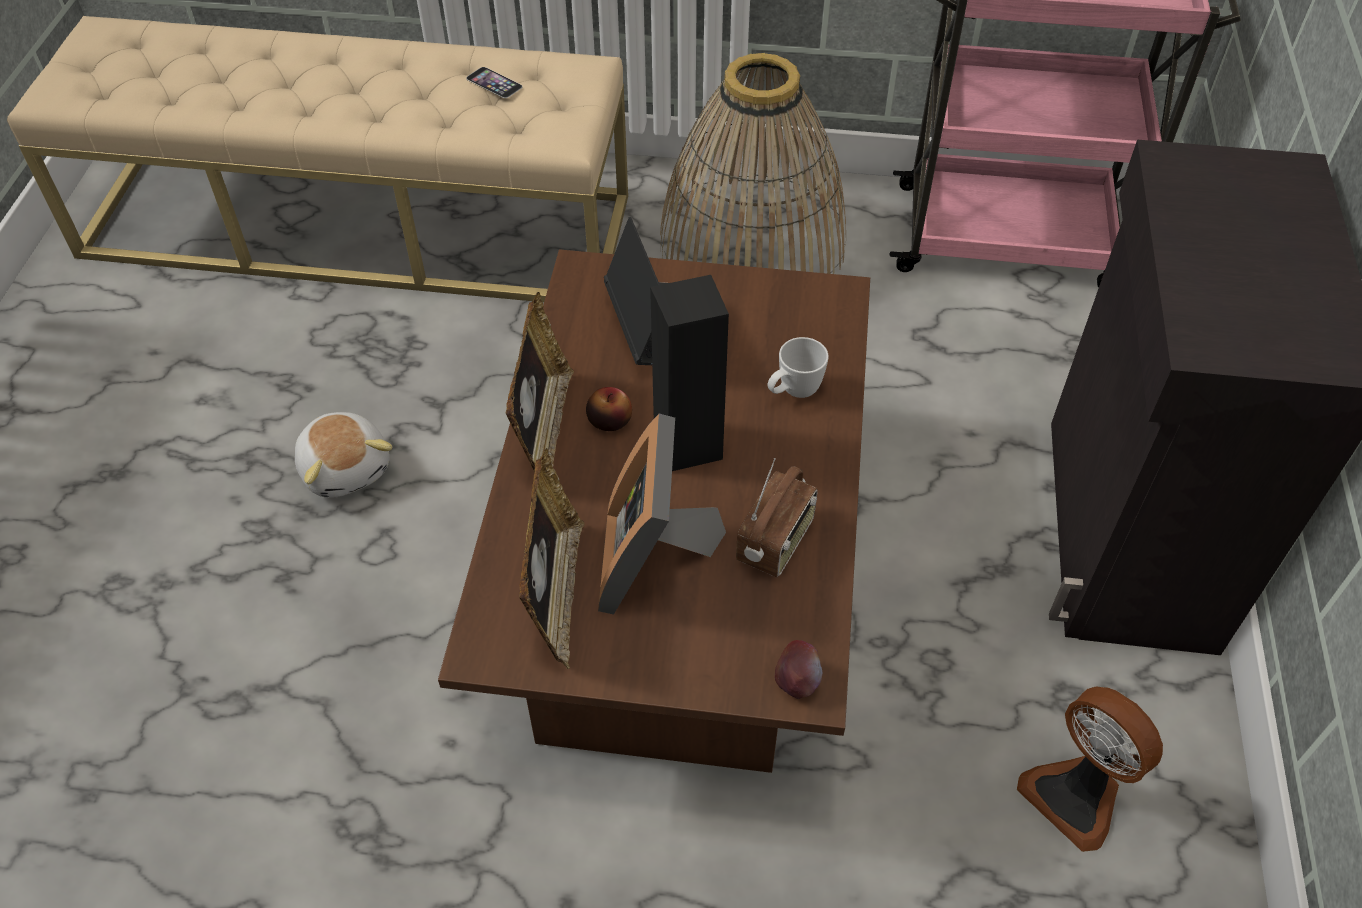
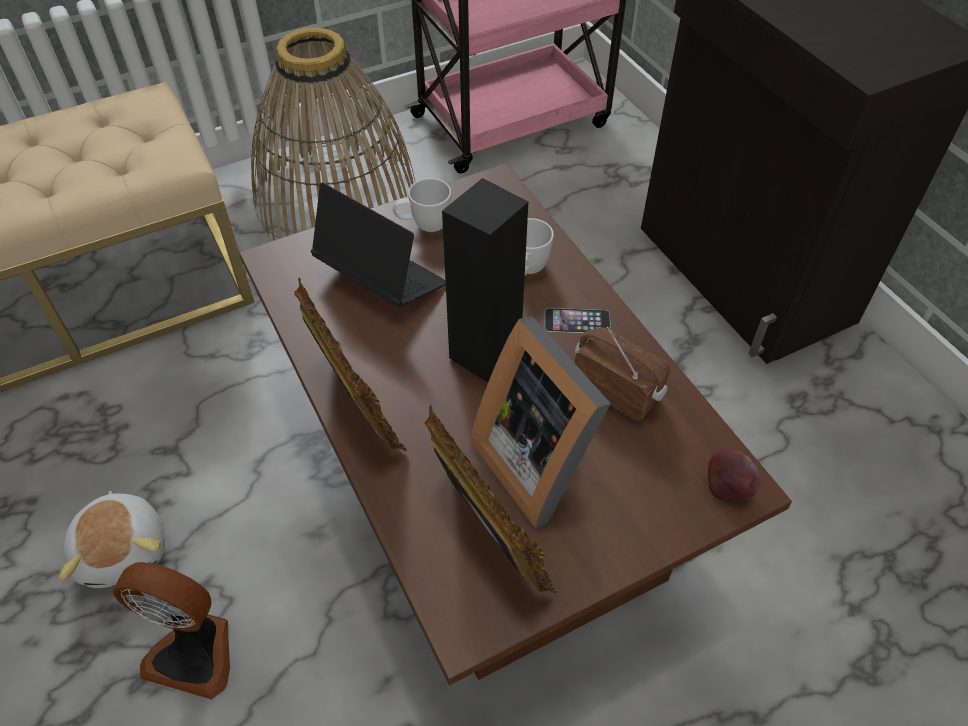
camera: 35 degrees left, 0 degrees up
plush toy [295,412,392,498] -> plush toy turned 45 degrees clockwise [59,491,165,588]
phone [466,67,522,98] -> phone moved to [545,308,611,333]
apple [586,387,632,431] -> none
radio [736,458,818,577] -> radio turned 45 degrees counterclockwise [574,327,670,420]
fan [1017,687,1163,852] -> fan moved to [112,562,230,699]
none -> white mug [393,178,451,232]

